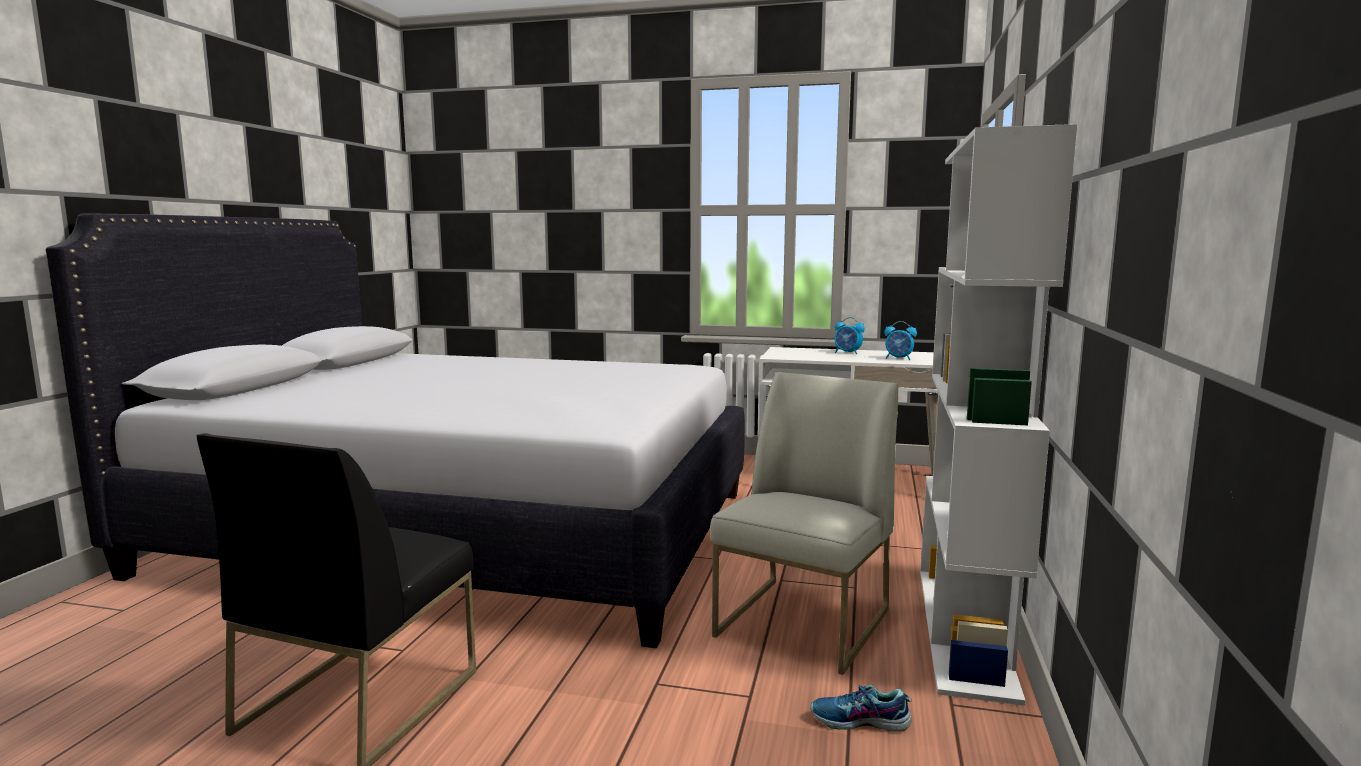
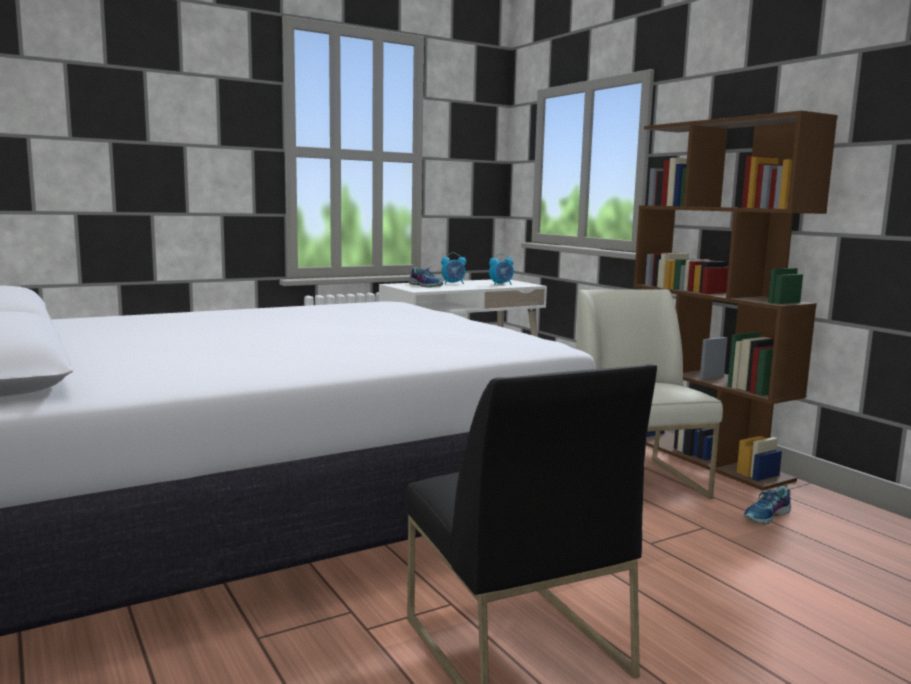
camera: 45 degrees left, 0 degrees up
white bookcase [920,124,1078,706] -> brown bookcase [634,110,838,491]
none -> shoe [409,267,443,288]

